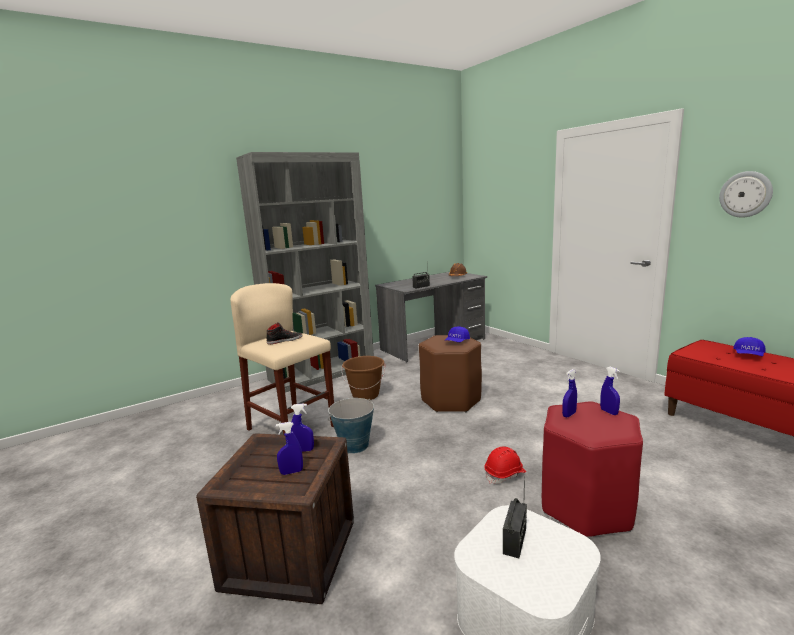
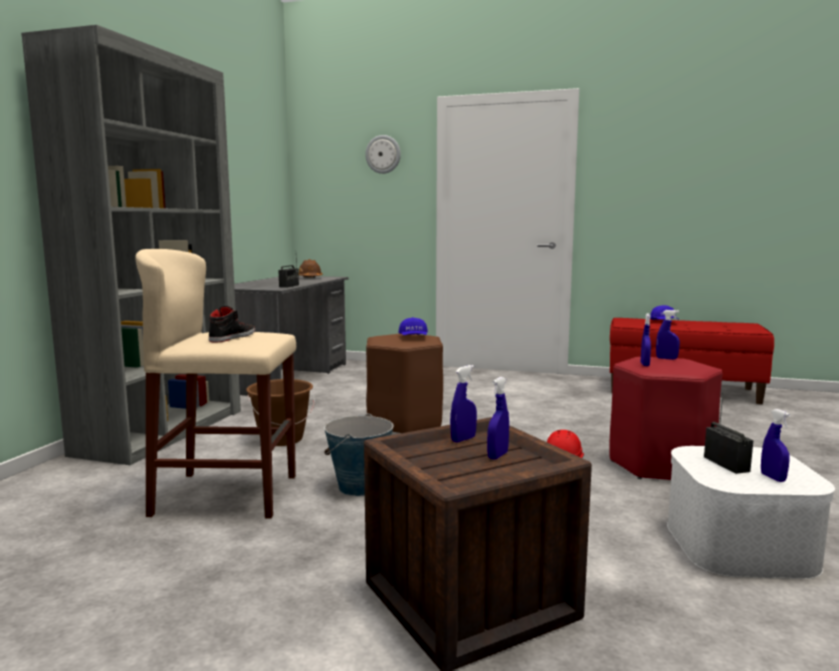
camera: 40 degrees left, 5 degrees down
wall clock [719,171,773,218] -> wall clock moved to [365,135,401,174]
none -> blue spray bottle [761,409,791,482]

